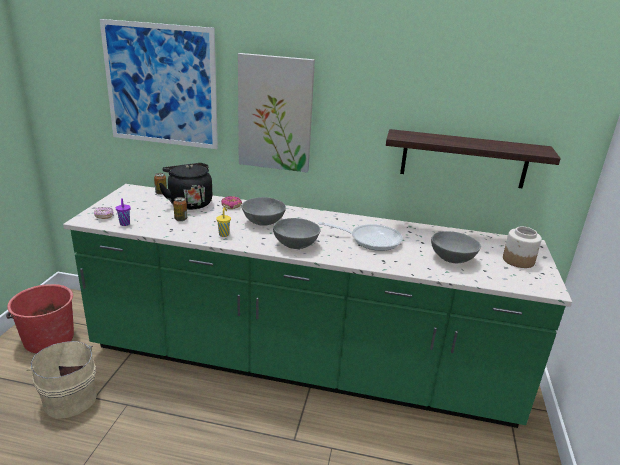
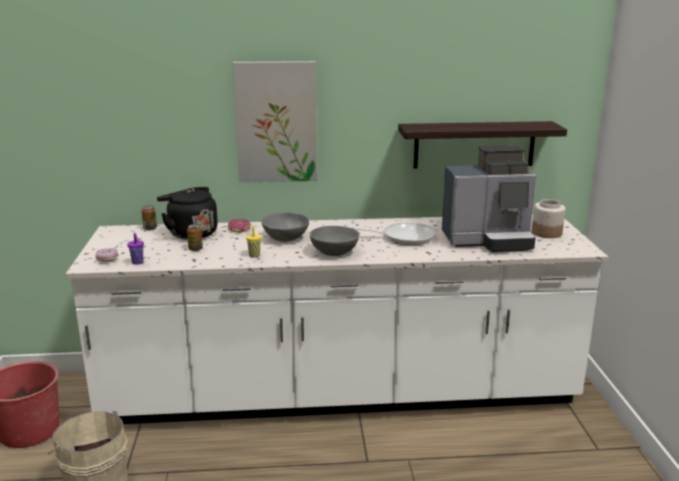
camera: 15 degrees left, 5 degrees down
green counter [63,184,572,428] -> white counter [66,214,608,424]
picture [99,19,218,149] -> none
grey bowl [431,231,481,263] -> coffee machine [442,145,536,252]

